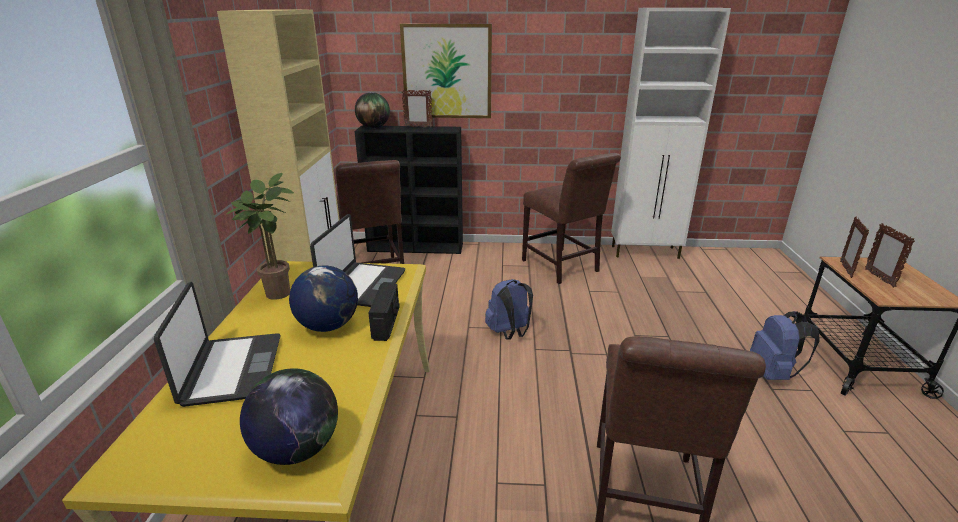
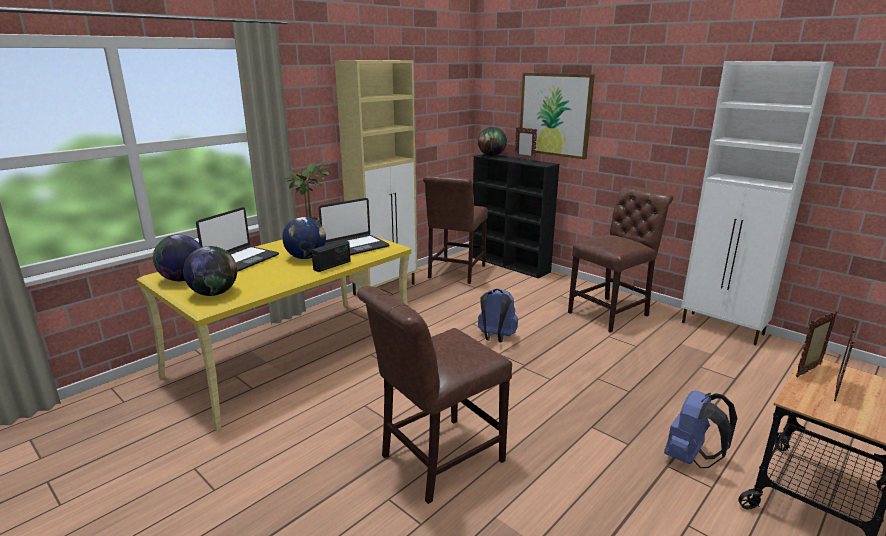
camera: 40 degrees right, 5 degrees down
brown chair [522,153,621,284] -> brown chair turned 135 degrees counterclockwise [568,185,673,333]
none -> globe [153,234,201,281]

